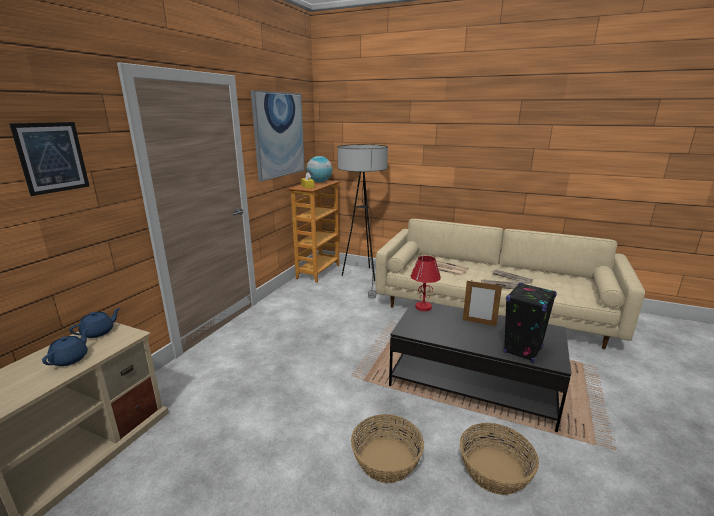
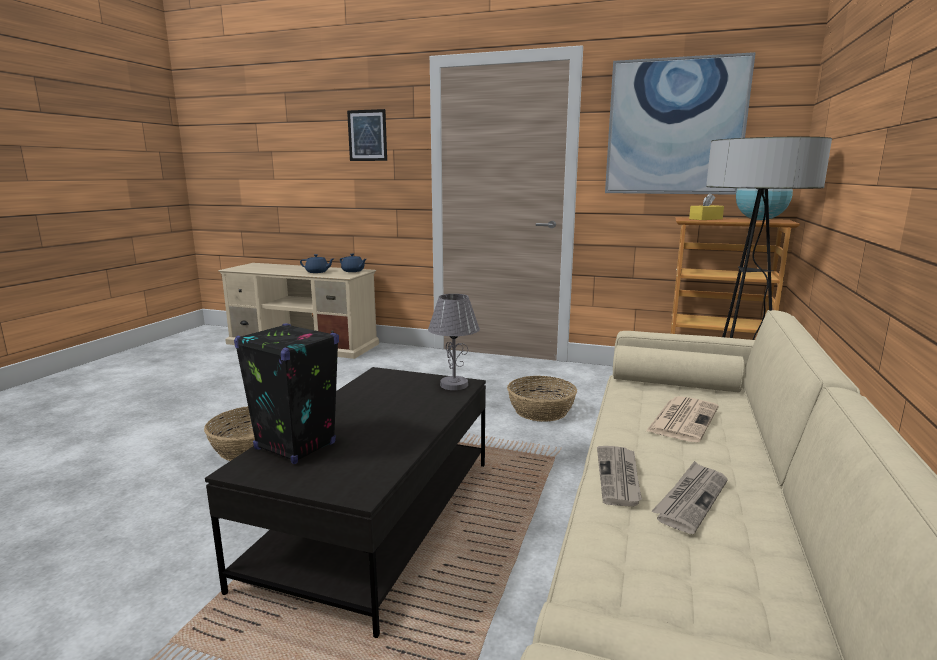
camera: 85 degrees right, 5 degrees down
red table lamp [411,256,441,311] -> grey table lamp [428,294,480,390]
basket [460,423,539,495] -> basket moved to [507,376,577,422]
picture frame [463,281,502,326] -> none

